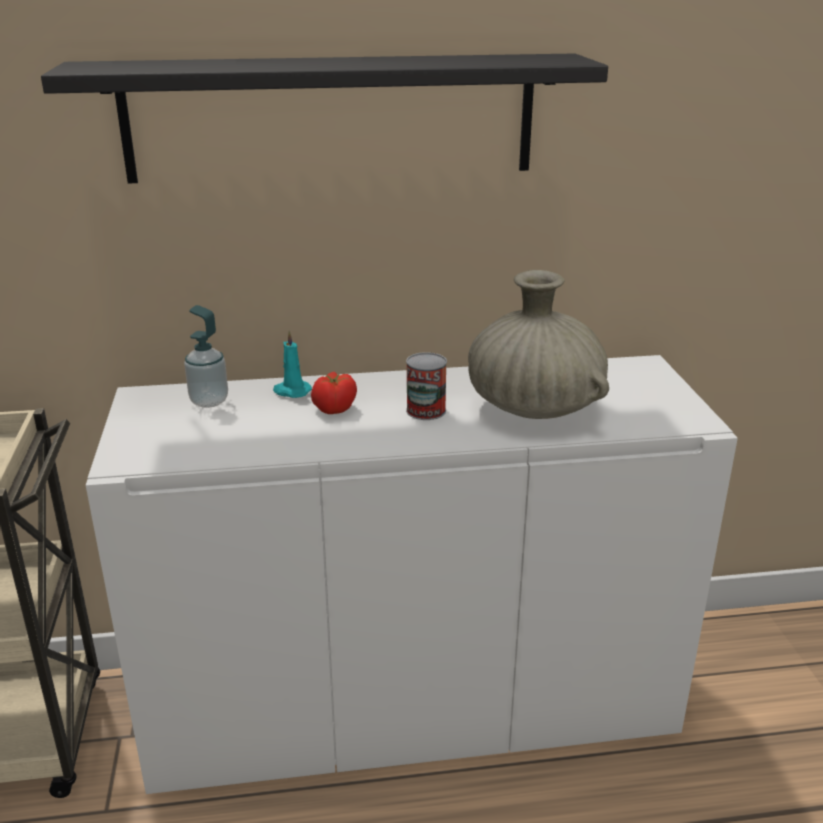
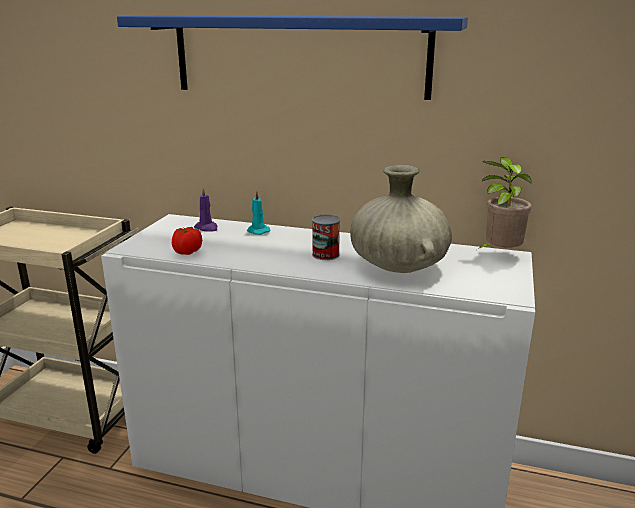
camera: 25 degrees right, 5 degrees down
black shelf [41,53,608,184] -> blue shelf [117,15,468,100]
soap dispenser [184,305,228,408] -> purple candle [194,187,218,232]
tomato [311,372,357,414] -> tomato moved to [172,227,202,255]
none -> potted plant [478,157,532,249]

